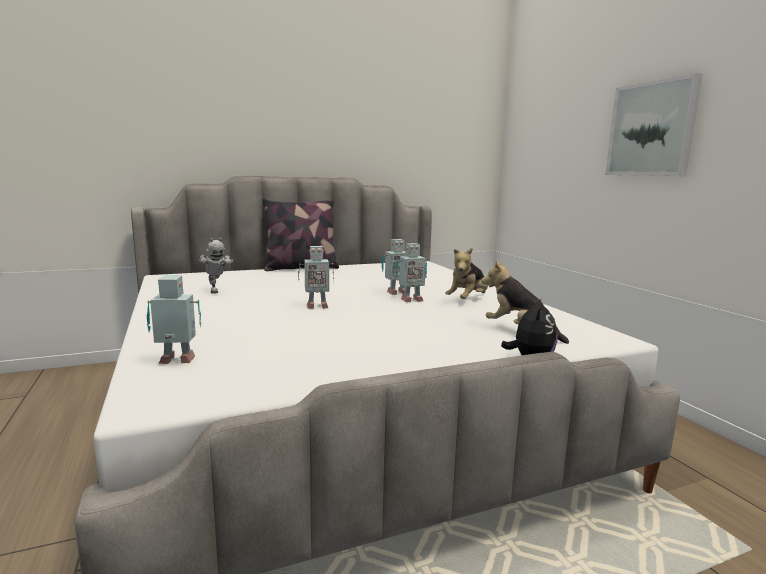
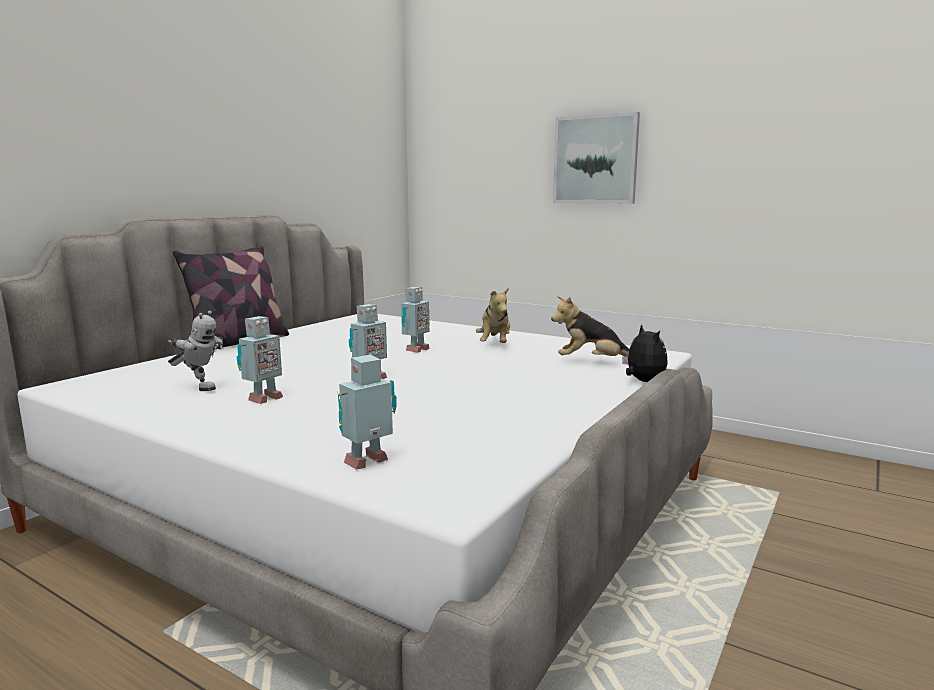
camera: 35 degrees left, 0 degrees up
toy robot [395,243,427,302] -> toy robot moved to [236,316,283,404]

